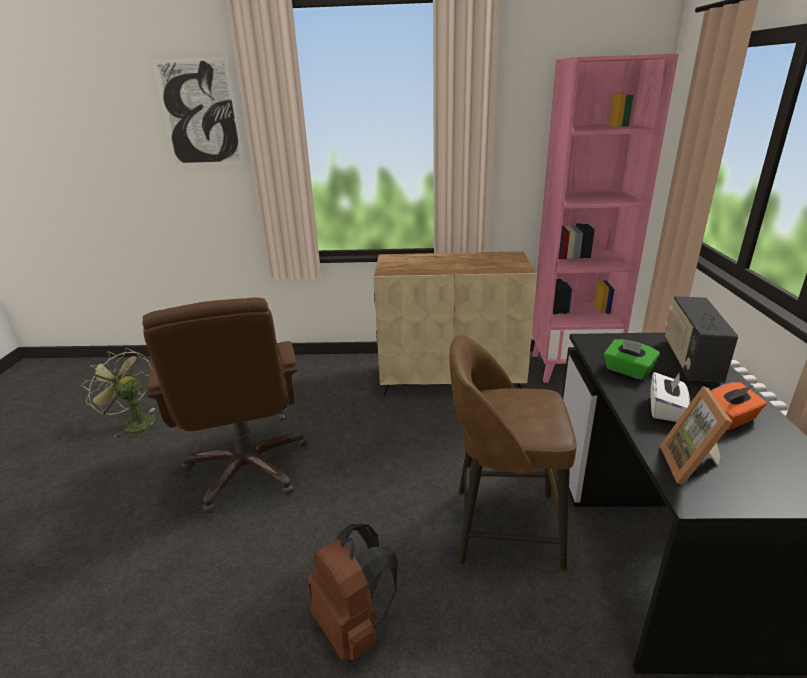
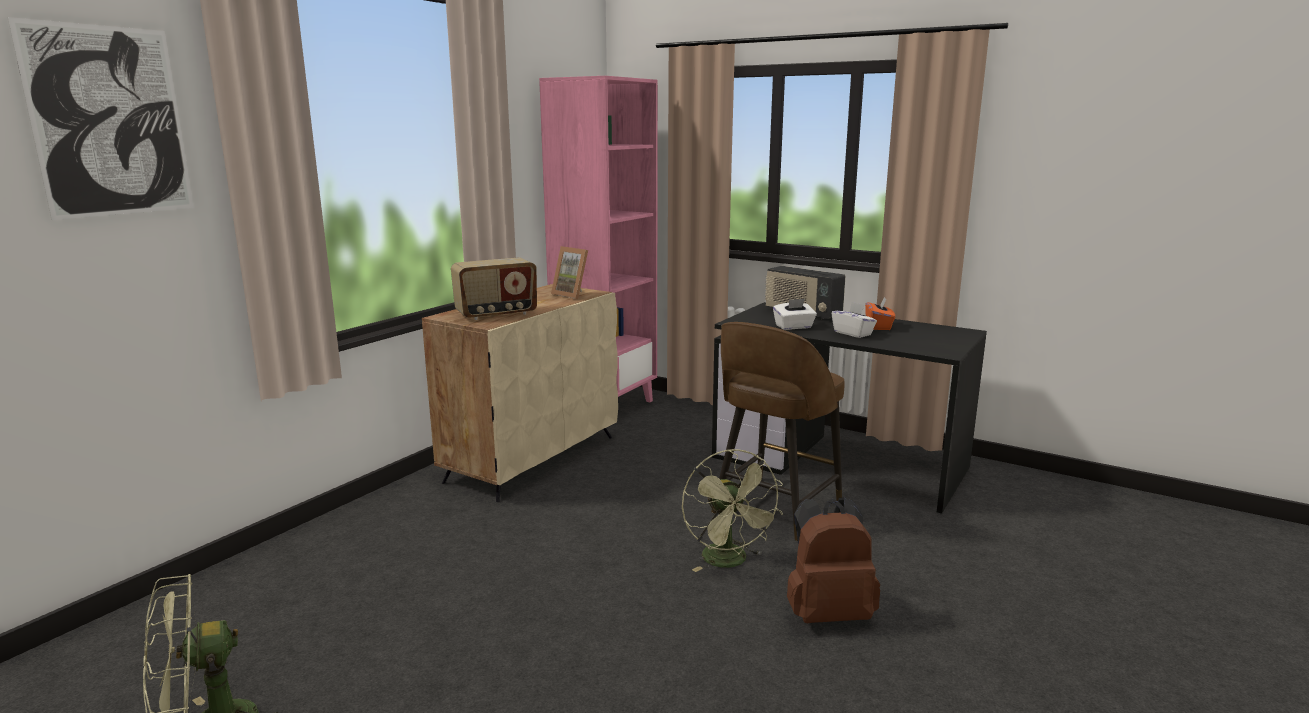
camera: 60 degrees left, 10 degrees down
brown office chair [142,297,307,514] -> none
green tissue box [604,338,660,380] -> white tissue box [773,299,817,330]
picture frame [660,386,732,485] -> picture frame moved to [551,246,588,299]
none -> radio [451,258,537,320]
none -> green fan [682,449,783,572]

